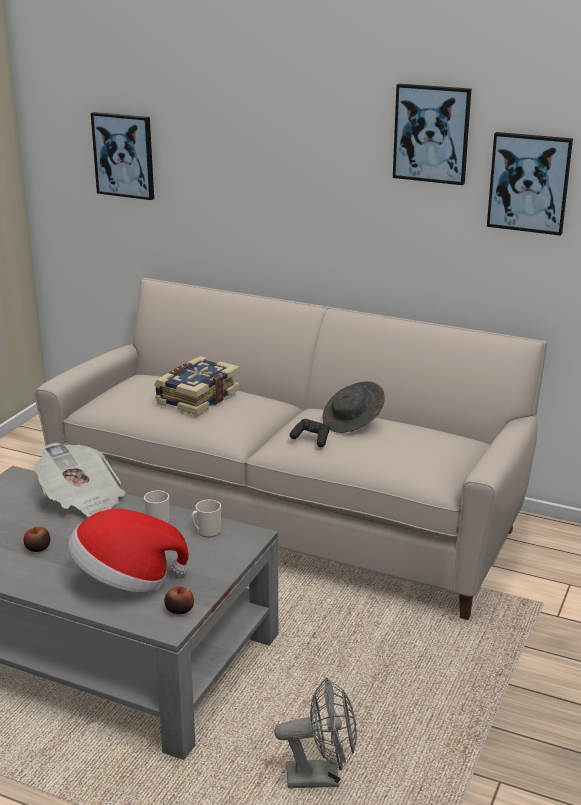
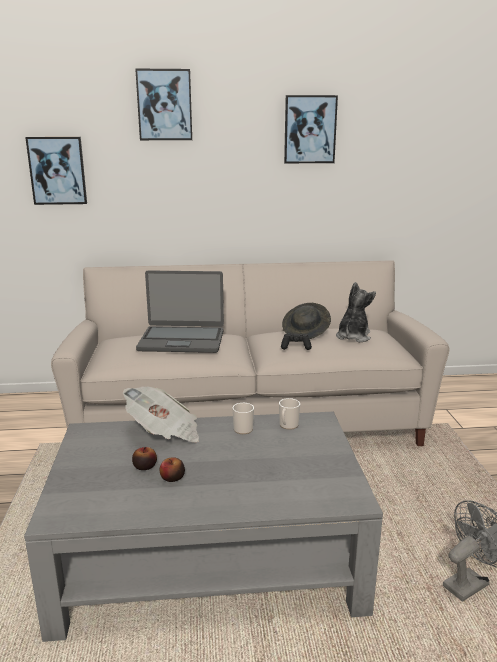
camera: 30 degrees left, 5 degrees down
hat [68,509,189,593] -> none
book [154,356,240,415] -> laptop [136,270,224,353]
apple [164,587,194,614] -> apple moved to [132,447,157,470]
picture [487,132,573,236] -> picture moved to [135,69,192,140]
none -> plush toy [336,282,376,342]

